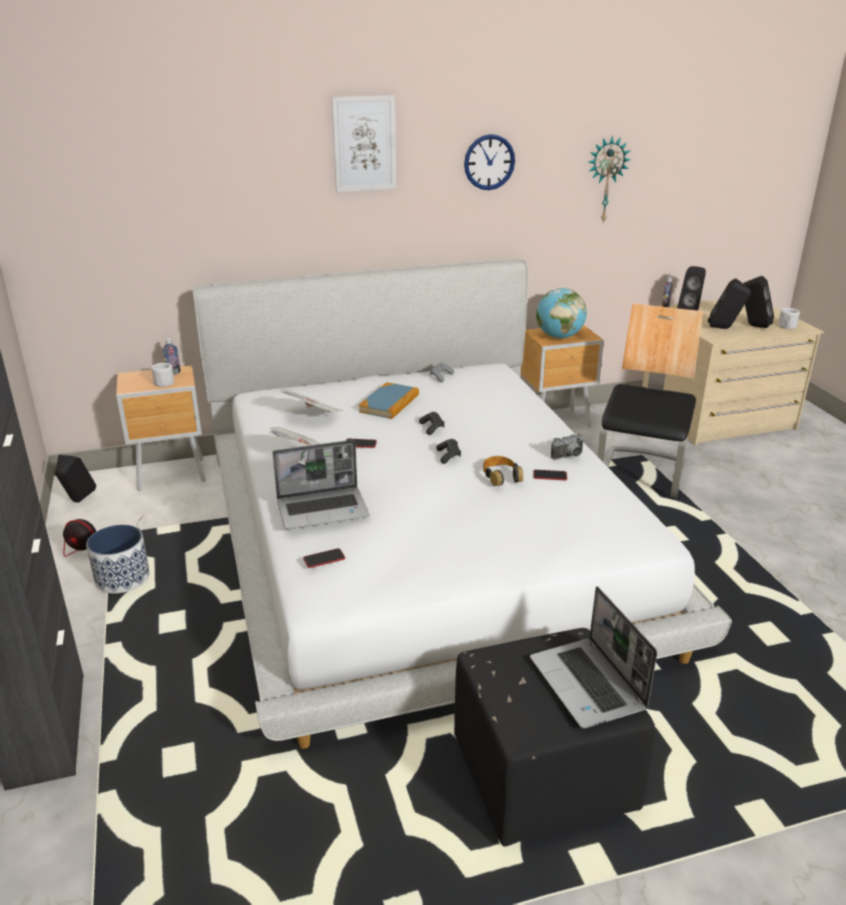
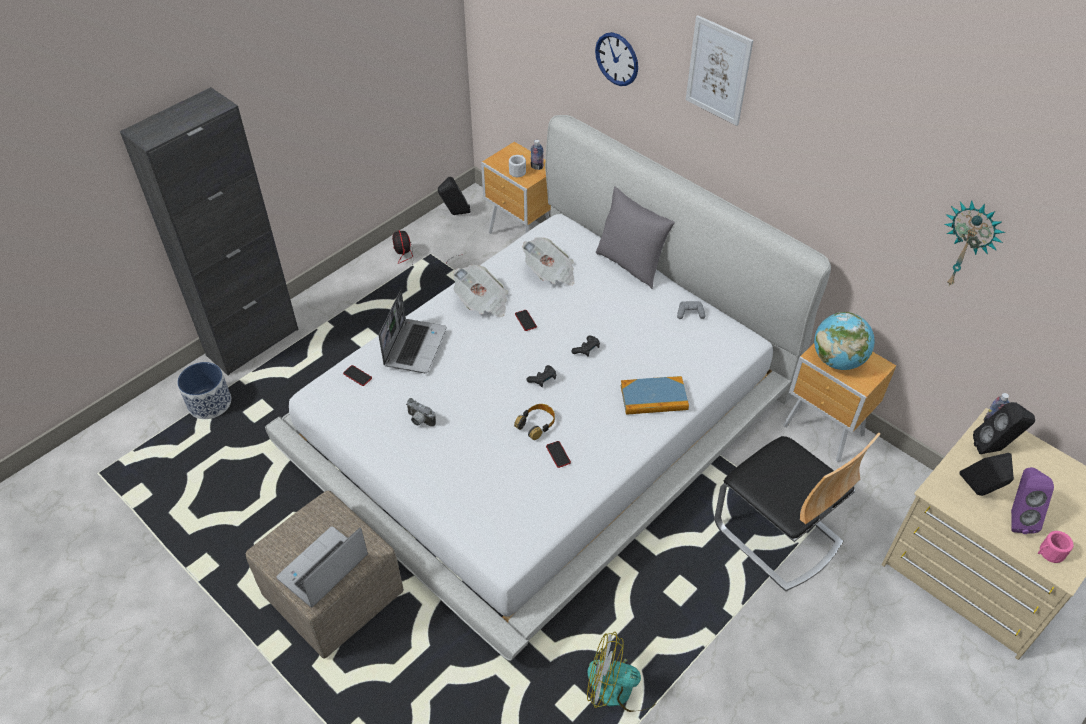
camera: 60 degrees right, 20 degrees up
planter [86,525,150,593] -> planter moved to [177,362,231,419]
laptop [273,440,370,529] -> laptop turned 120 degrees counterclockwise [379,289,447,373]
book [358,382,419,419] -> book moved to [620,376,689,415]
black ottoman [454,628,655,846] -> beige ottoman [246,491,404,659]
wall clock [464,134,515,190] -> wall clock moved to [595,32,638,86]
camera [551,434,583,459] -> camera moved to [406,398,436,427]
chair [597,303,703,498] -> chair turned 60 degrees clockwise [714,433,880,592]
black speaker [743,276,774,328] -> purple speaker [1011,467,1054,534]
white mug [778,308,800,329] -> pink mug [1038,531,1074,563]
none -> fan [587,632,656,712]
none -> grey pillow [596,186,675,289]

